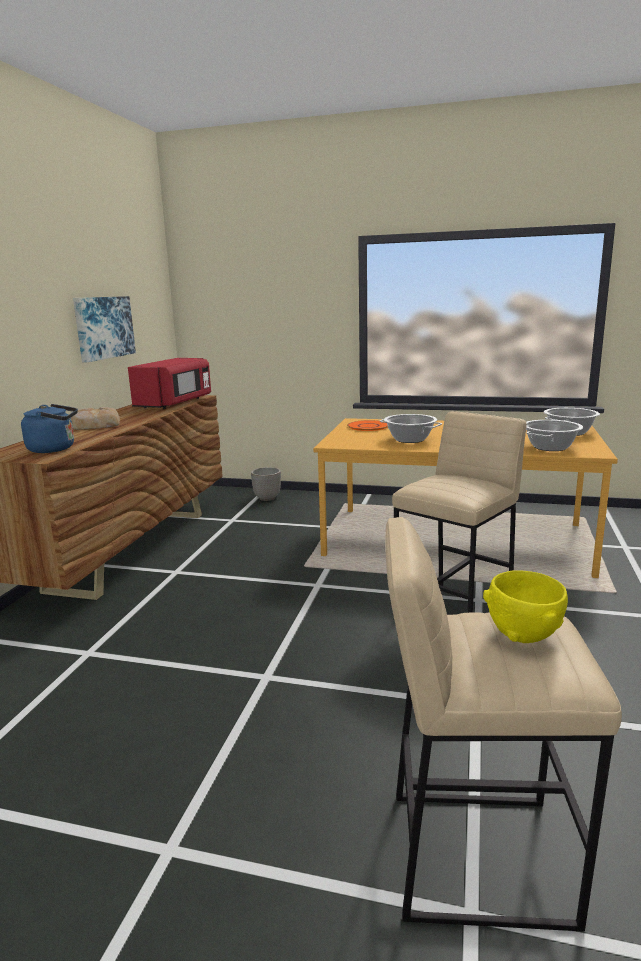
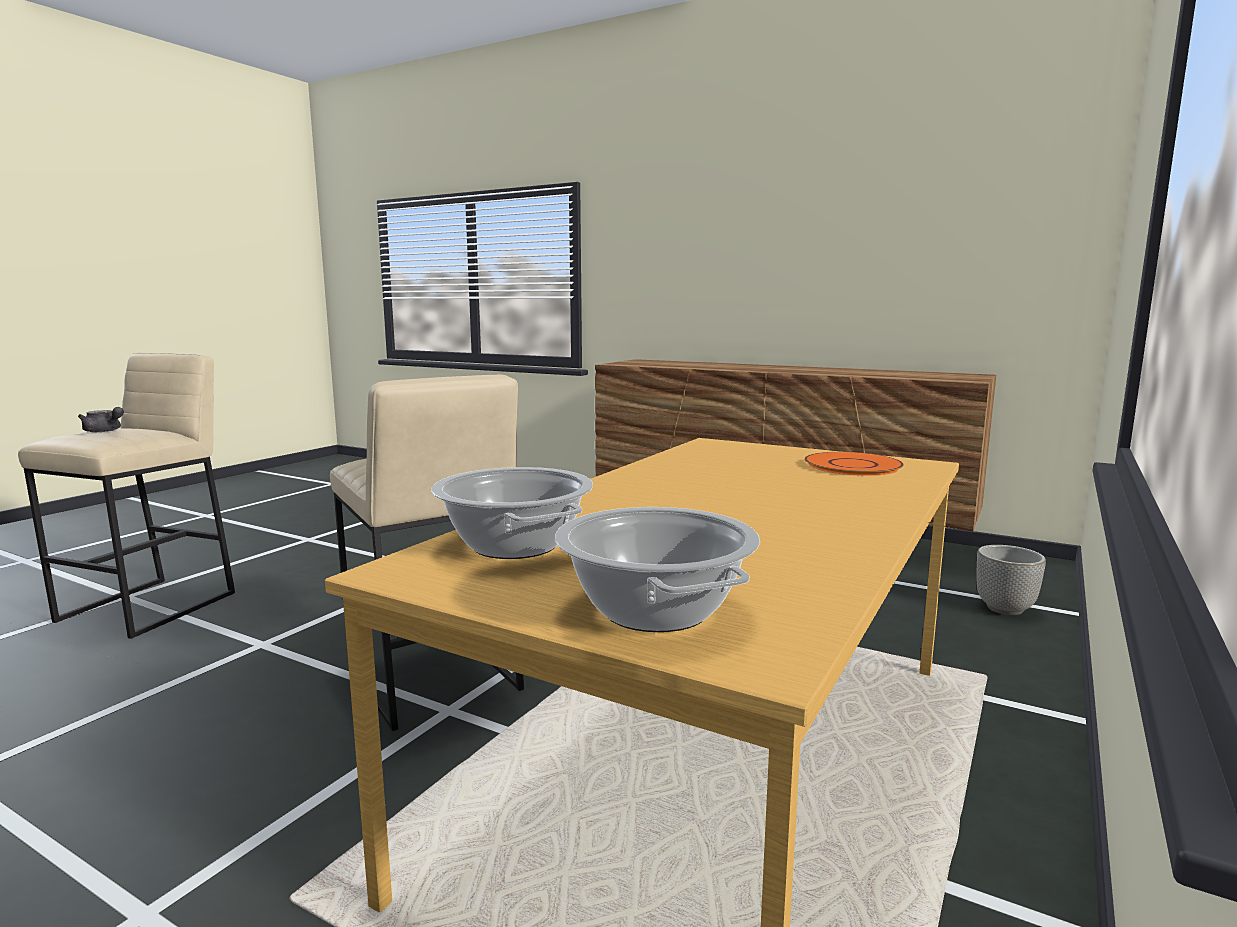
camera: 105 degrees right, 5 degrees down
blue kettle [21,404,78,453] -> none
bread [71,407,120,430] -> none
picture [73,296,136,362] -> none
red microwave [128,358,211,409] -> none
cooking pot [380,414,442,443] -> none
yellow bowl [483,570,568,643] -> grey teapot [78,407,124,432]

